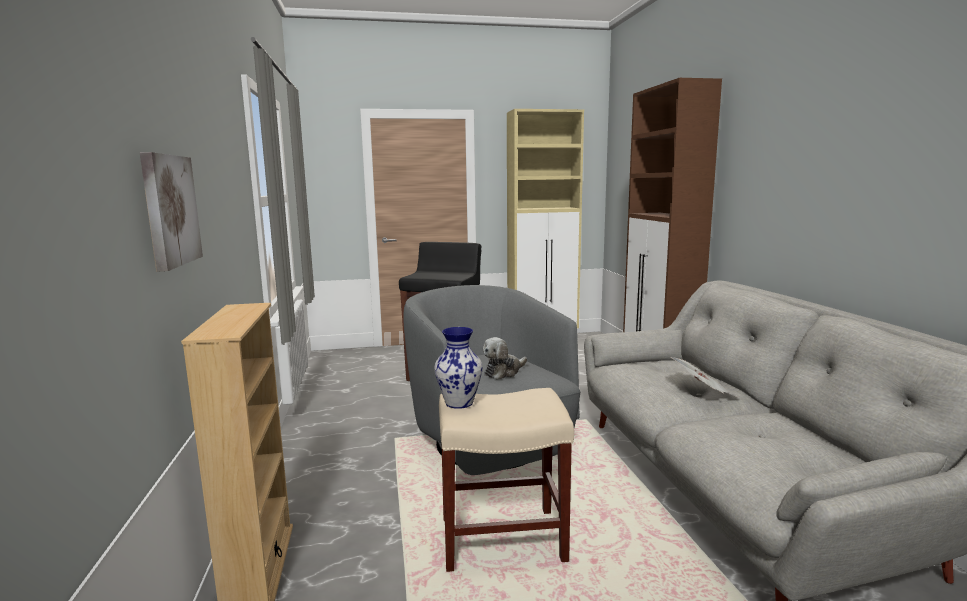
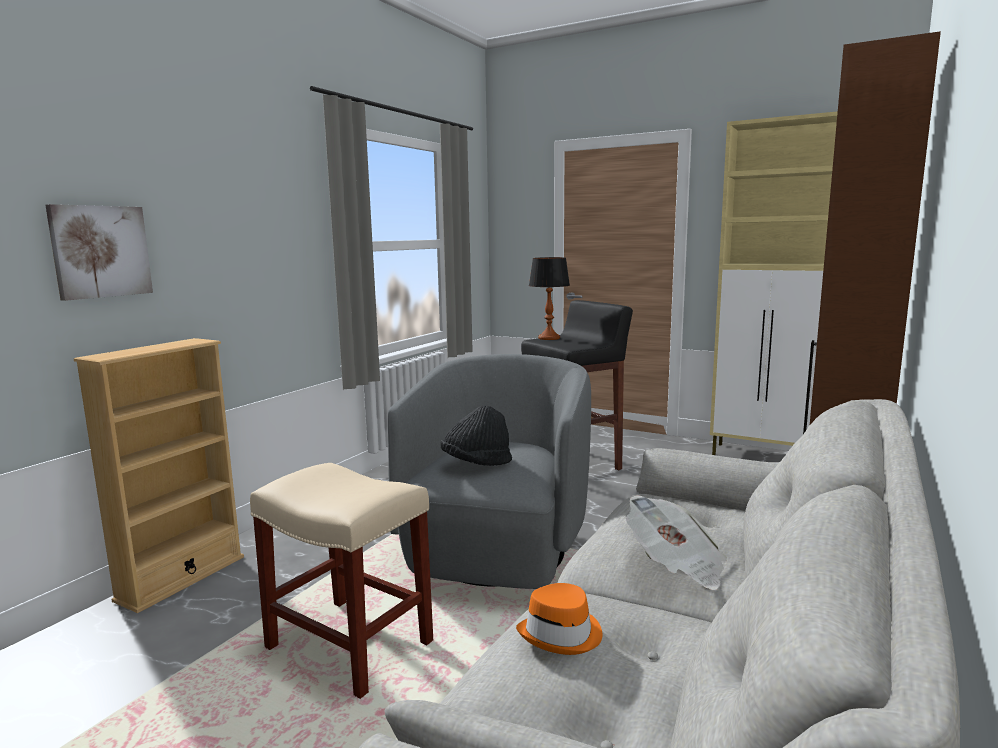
camera: 40 degrees right, 0 degrees up
vase [434,327,483,409] -> none
plush toy [483,337,527,380] -> black hat [441,405,512,466]
none -> orange hat [516,583,602,655]
none -> table lamp [529,257,570,340]

